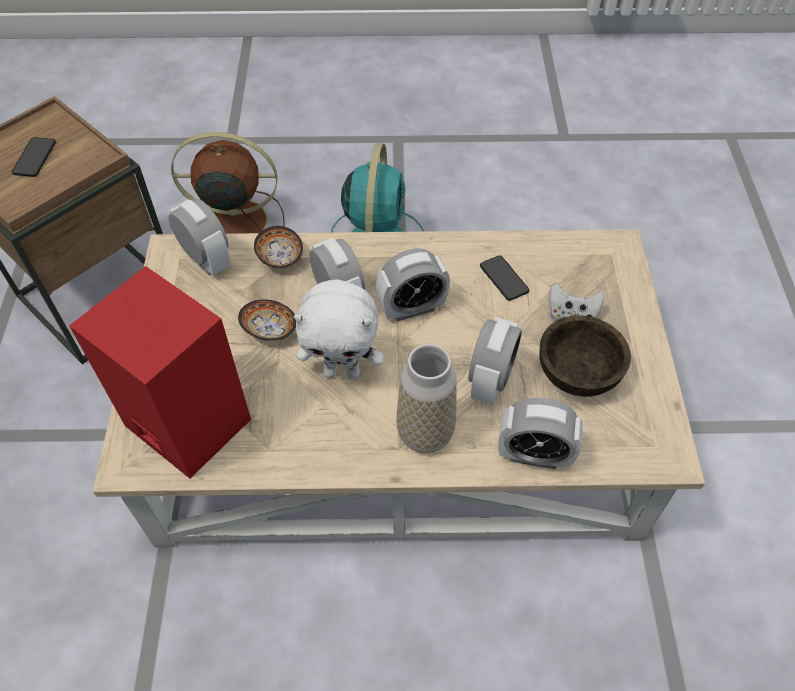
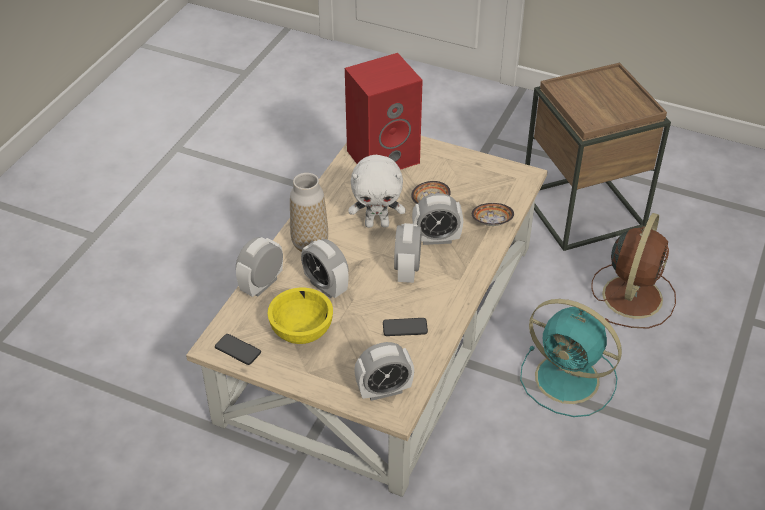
camera: 115 degrees right, 10 degrees down
phone [12,137,56,177] -> phone moved to [215,334,261,365]
alarm clock [168,199,230,276] -> alarm clock moved to [354,342,414,401]
white plush toy [294,279,383,380] -> white plush toy turned 120 degrees counterclockwise [348,155,405,228]
brown bowl [539,315,631,397] -> yellow bowl [267,288,333,344]
white game controller [549,283,604,320] -> none

